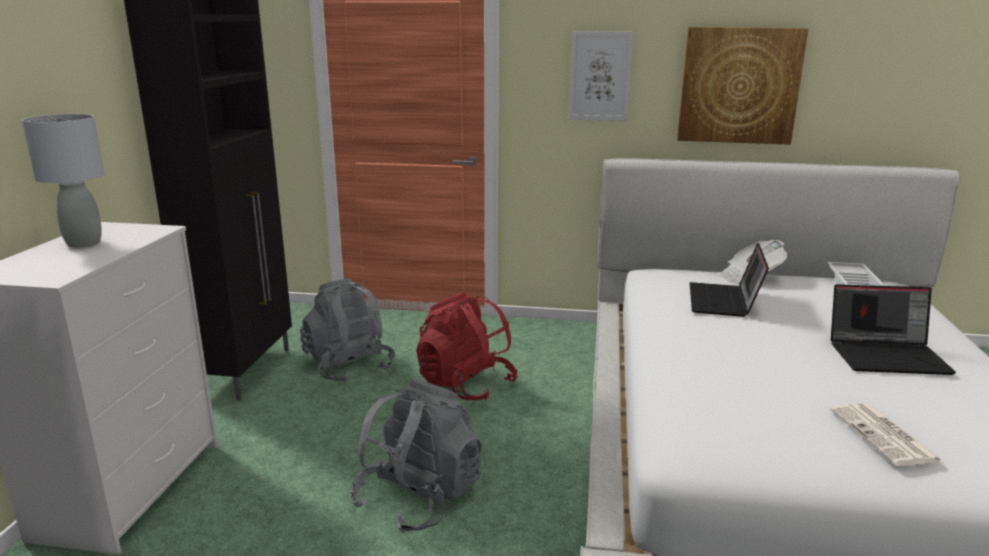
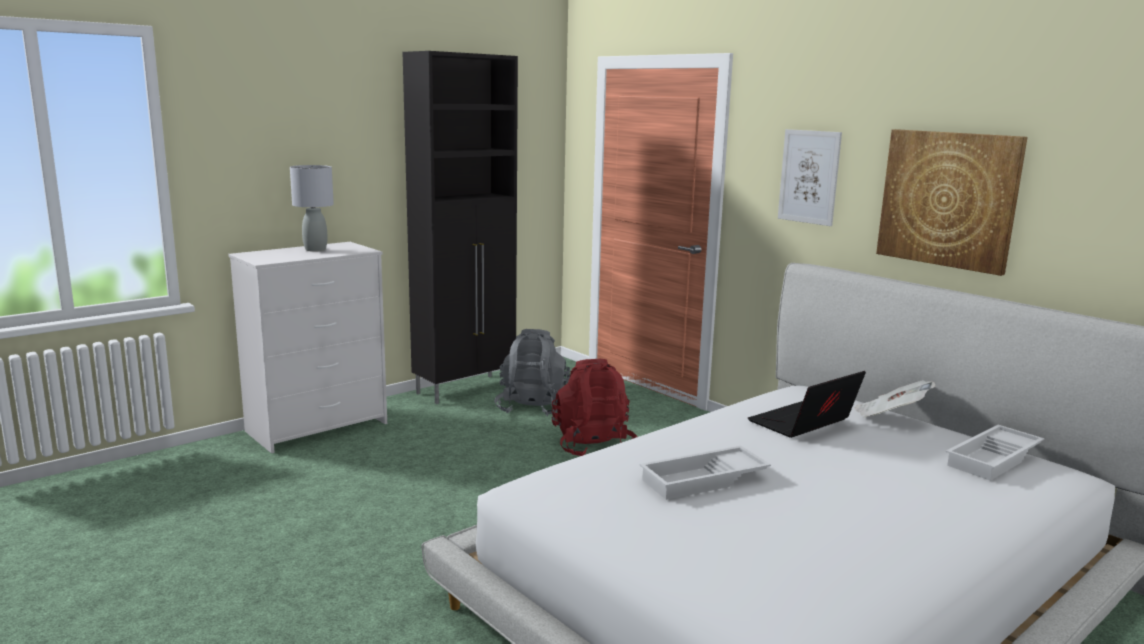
camera: 40 degrees right, 5 degrees down
grey backpack [350,379,482,534] -> none
newspaper [830,403,943,466] -> none
laptop [831,284,956,375] -> none
none -> white tray [640,446,771,500]

